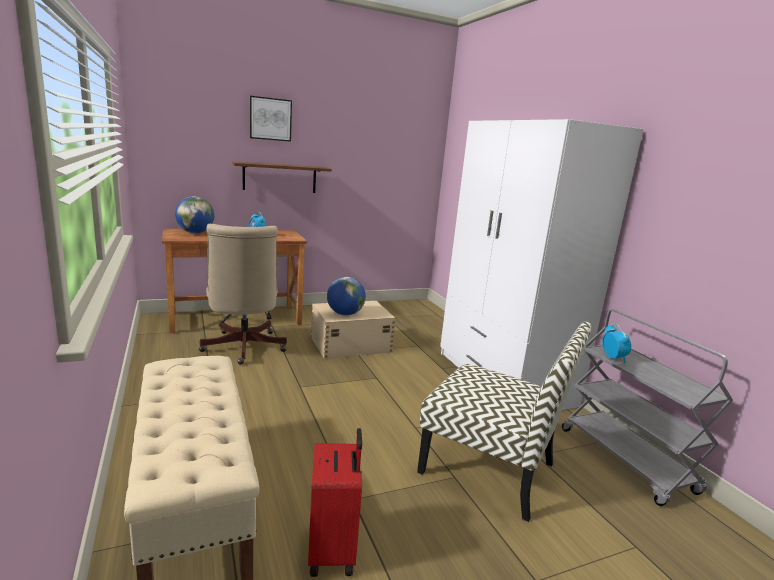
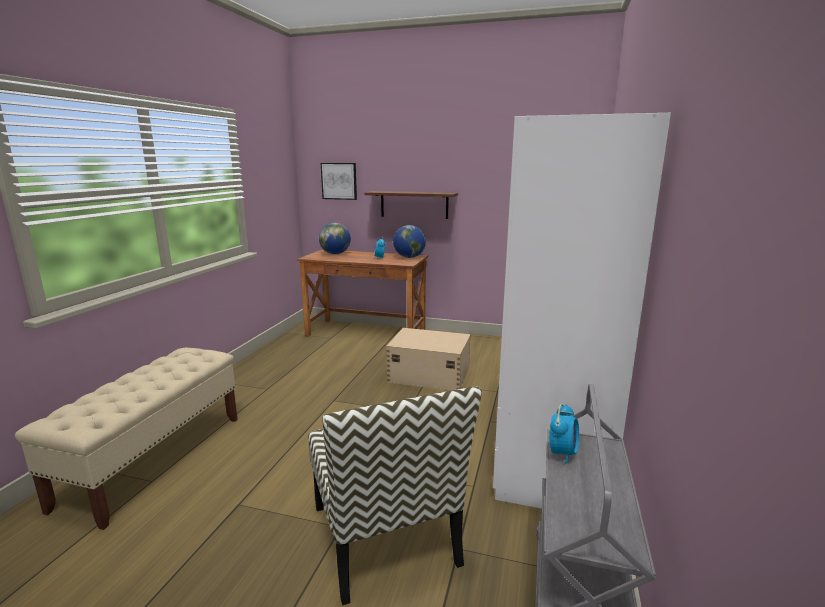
camera: 40 degrees right, 0 degrees up
beige office chair [199,224,287,365] -> none
picture [250,96,292,142] -> picture moved to [321,163,357,200]
red suitcase [308,428,362,577] -> none
globe [327,277,366,315] -> globe moved to [393,225,426,258]

